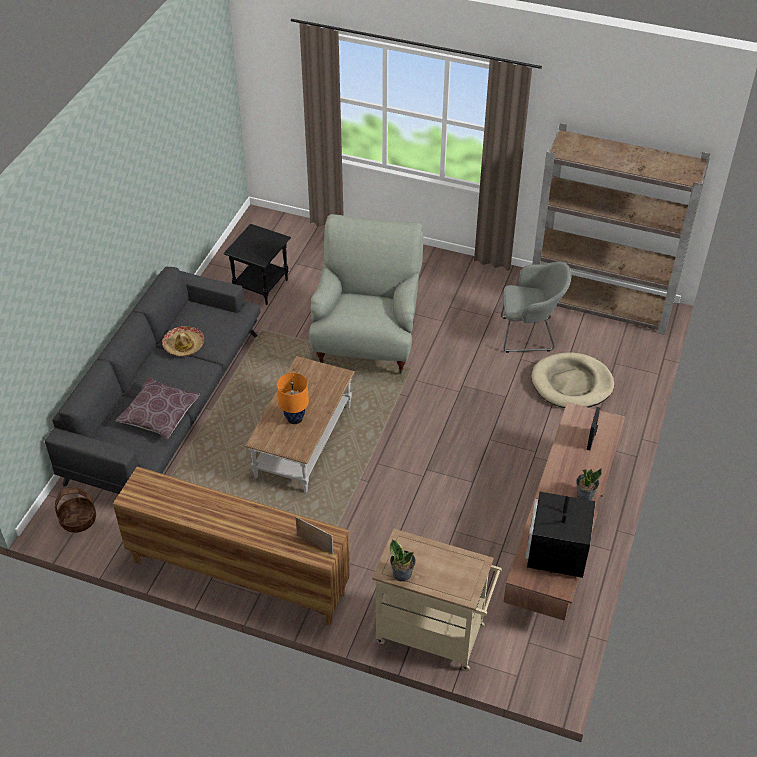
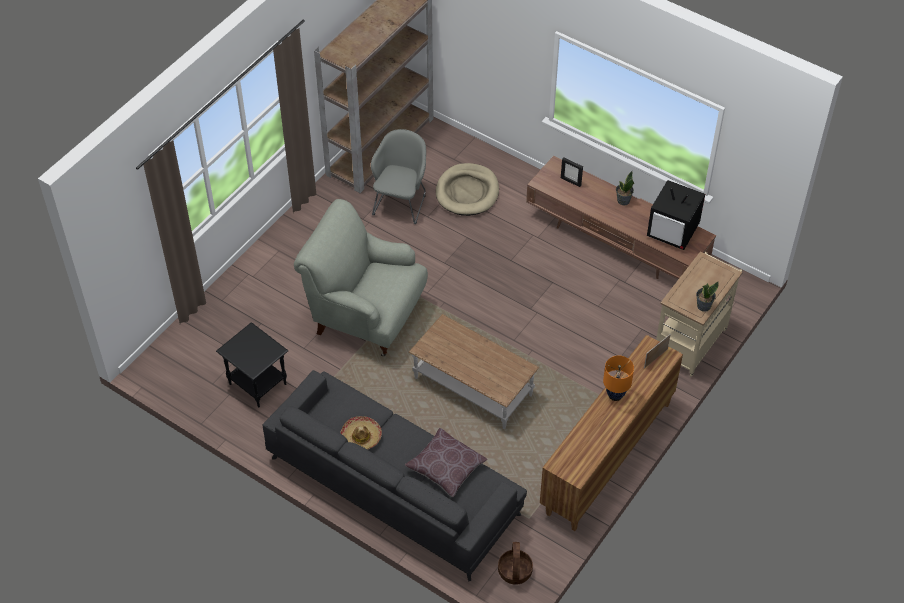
camera: 75 degrees left, 5 degrees up
orange table lamp [277,373,309,424] -> orange table lamp moved to [603,356,634,401]

